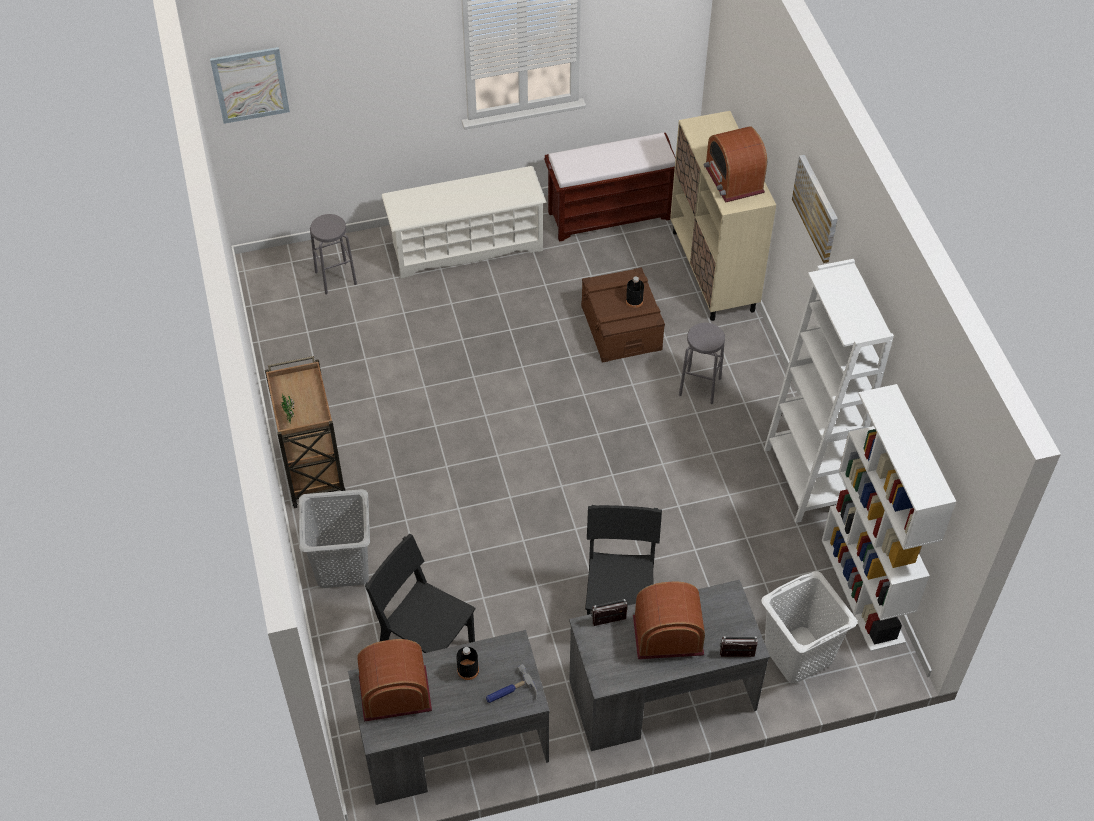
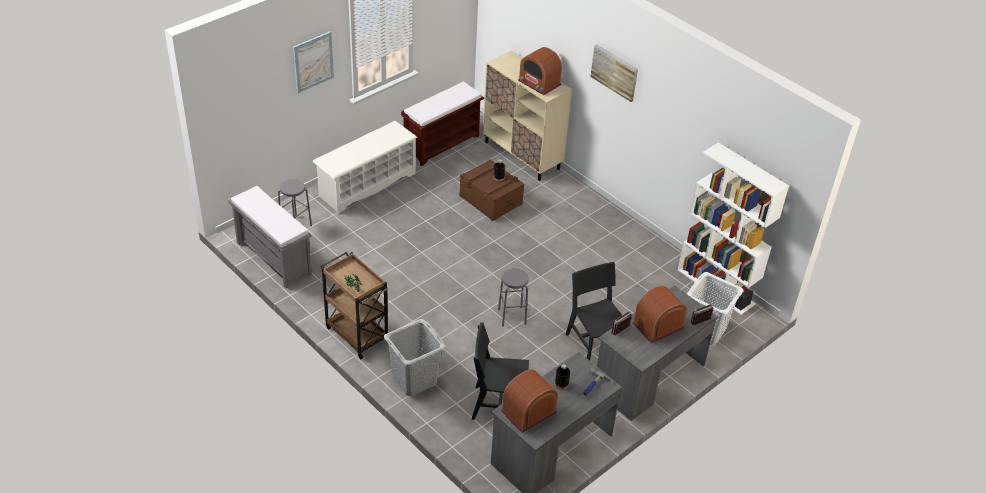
camera: 30 degrees left, 10 degrees down
picture [210,47,290,124] -> picture moved to [293,31,334,93]
grey stool [679,323,725,404] -> grey stool moved to [498,268,529,327]
white bookcase [764,259,894,523] -> none
none -> grey bench [228,186,312,288]

